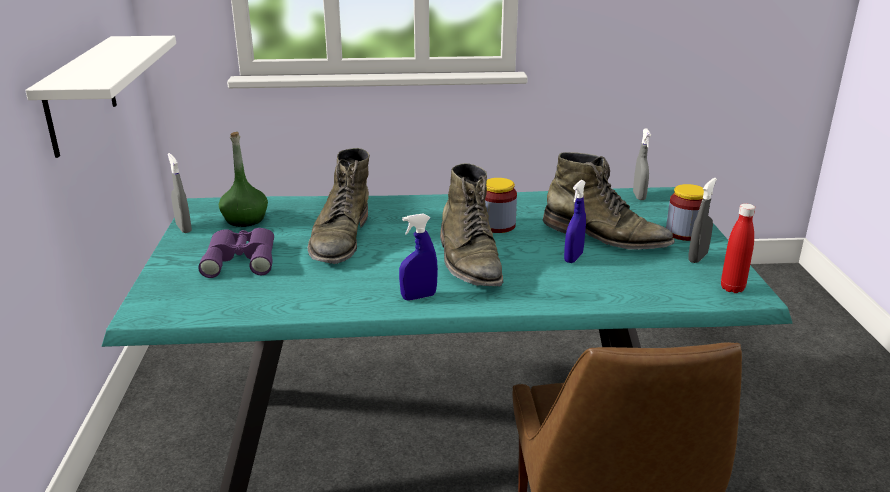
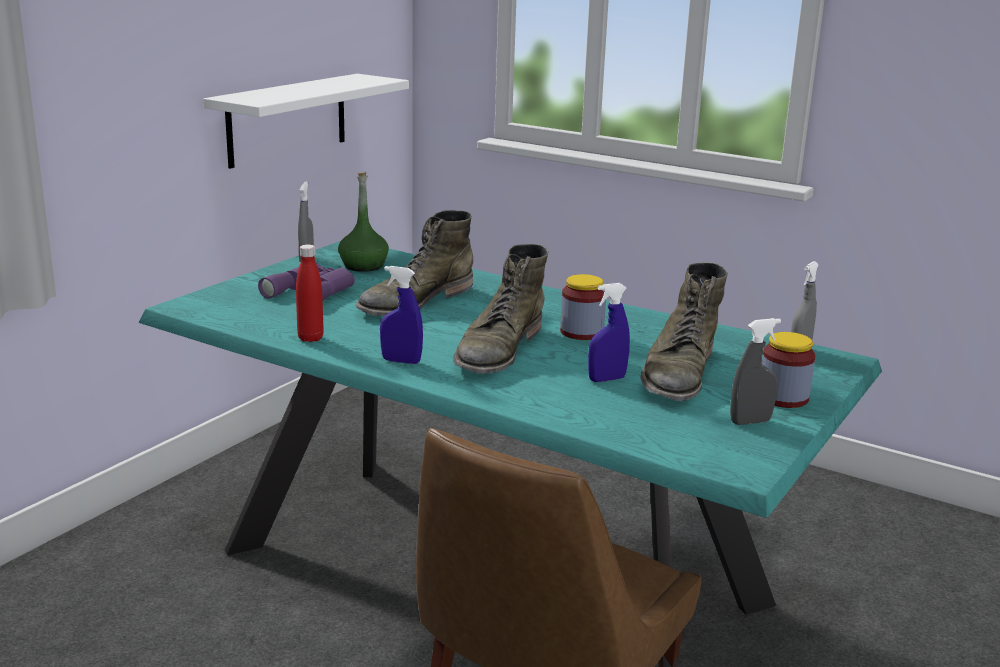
camera: 35 degrees right, 5 degrees down
green boot [543,152,675,250] -> green boot turned 45 degrees clockwise [640,262,728,401]
red bottle [721,204,756,293] -> red bottle moved to [296,245,324,342]

